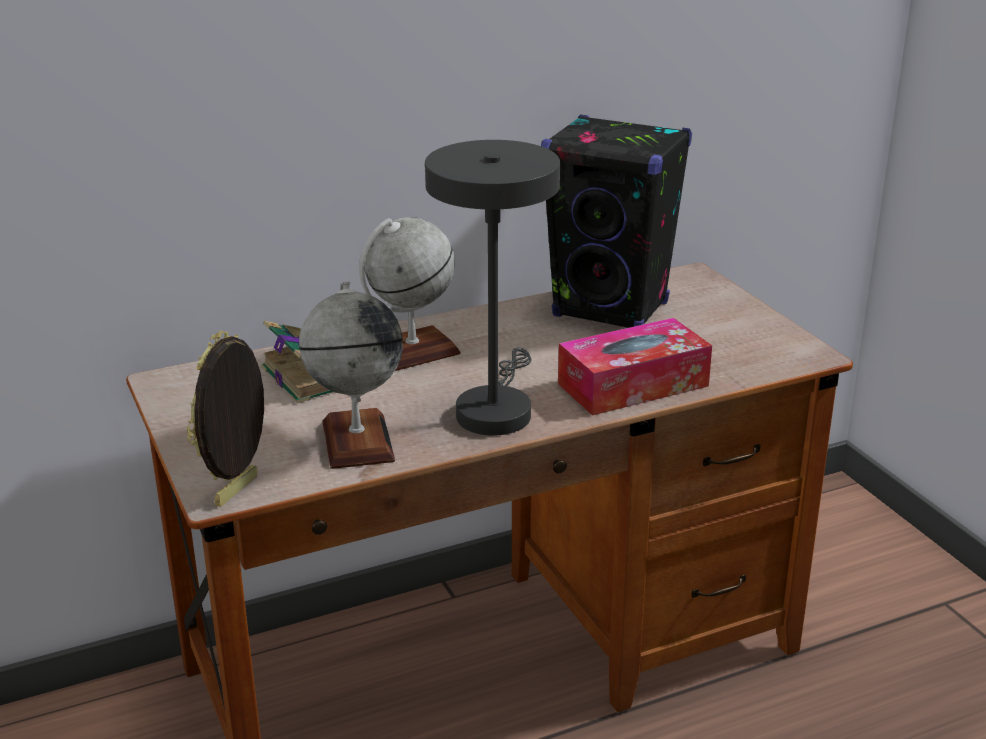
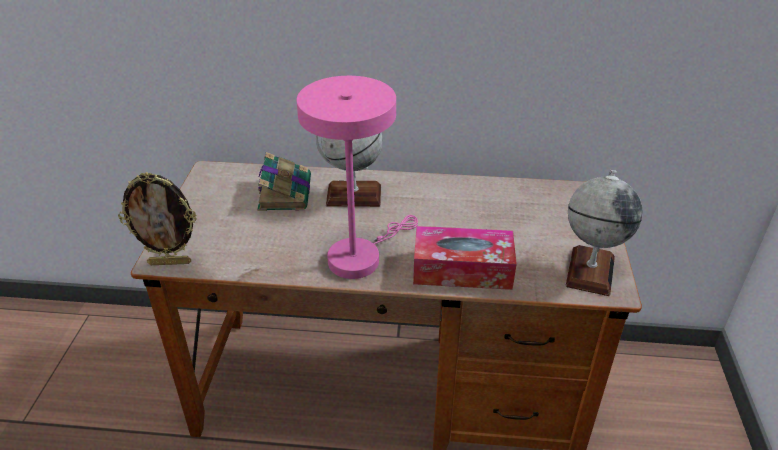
camera: 30 degrees right, 10 degrees up
picture frame [187,331,264,507] -> picture frame turned 150 degrees counterclockwise [118,172,197,265]
globe [299,281,403,469] -> globe moved to [566,170,643,296]
grey table lamp [425,140,560,436] -> pink table lamp [296,76,418,279]
black speaker [541,114,692,328] -> none

